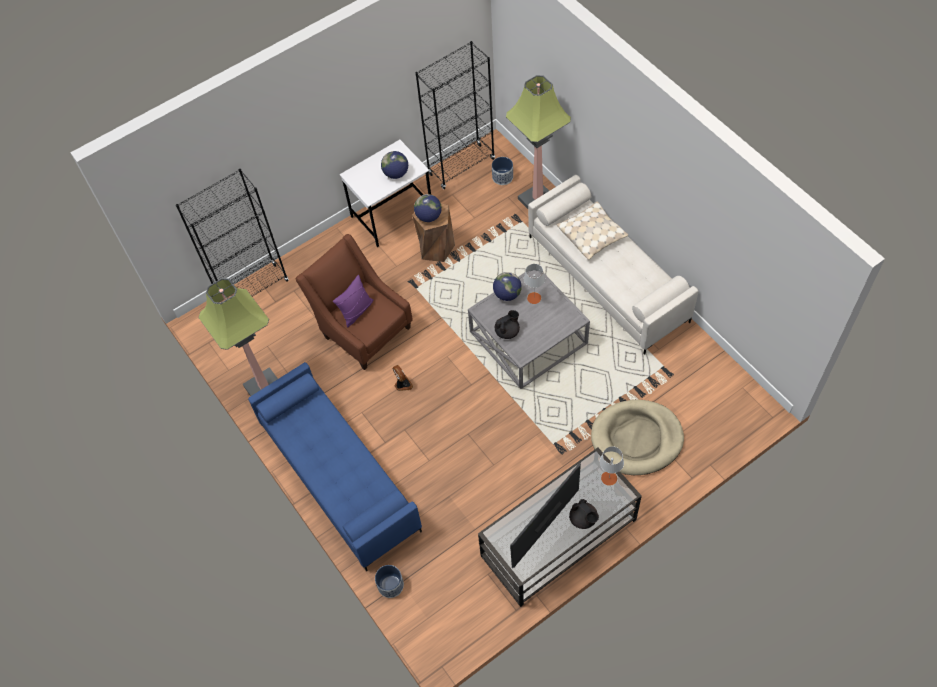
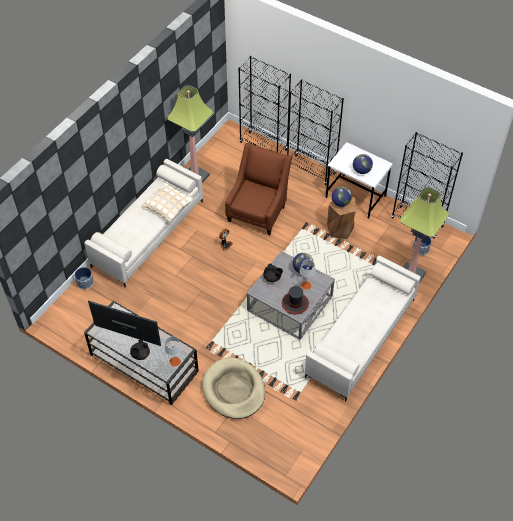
camera: 65 degrees right, 5 degrees down
blue sofa [248,362,422,571] -> white sofa [84,159,203,287]
purple pillow [333,275,373,328] -> none
beige pillow [557,202,628,260] -> beige pillow moved to [142,182,194,222]
none -> hat [282,286,309,314]
none -> black bookcase [287,79,344,185]

